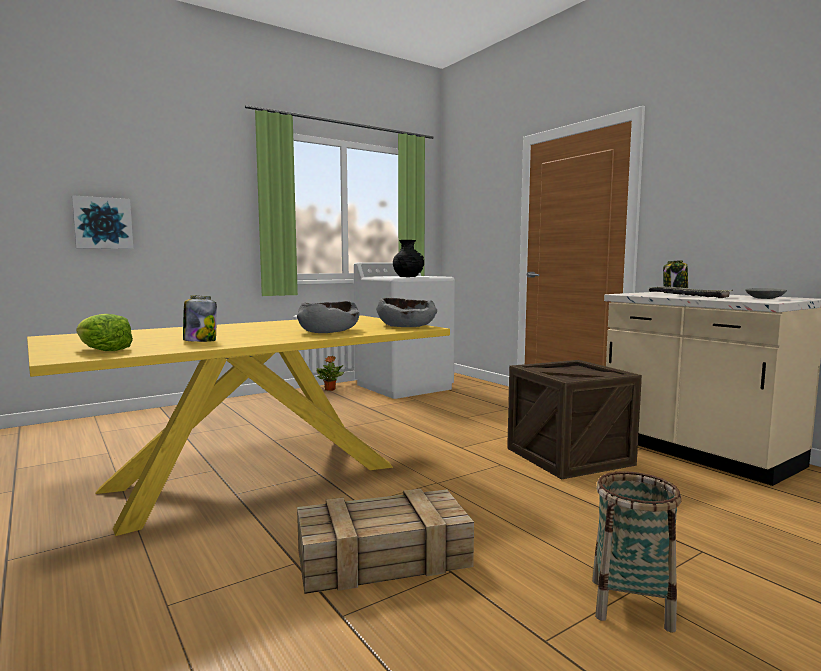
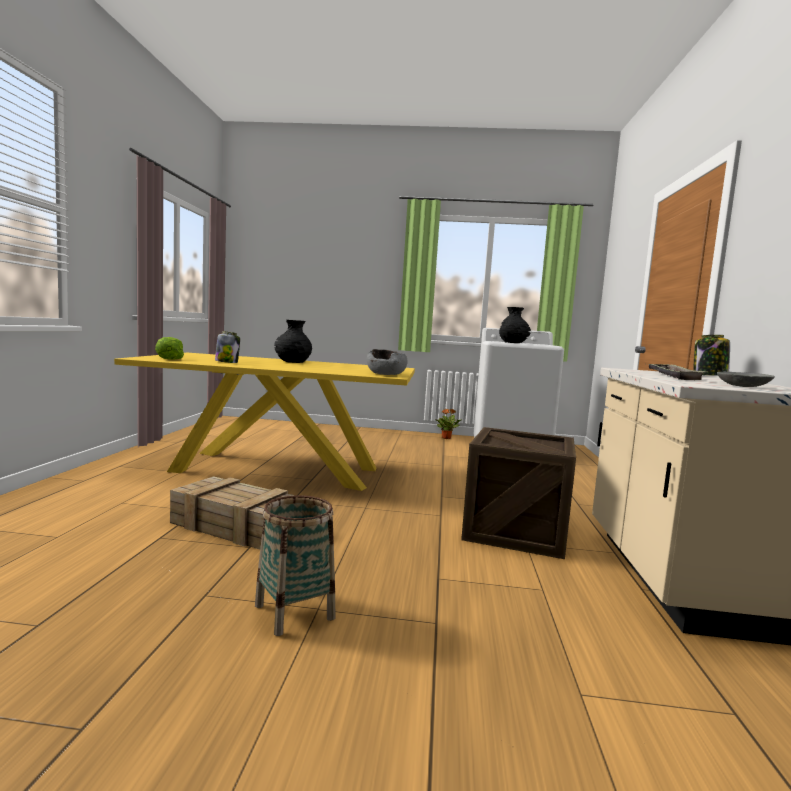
camera: 40 degrees right, 0 degrees up
picture [72,195,133,249] -> none
grey bowl [297,301,359,333] -> none
none -> black vase [274,320,312,363]

